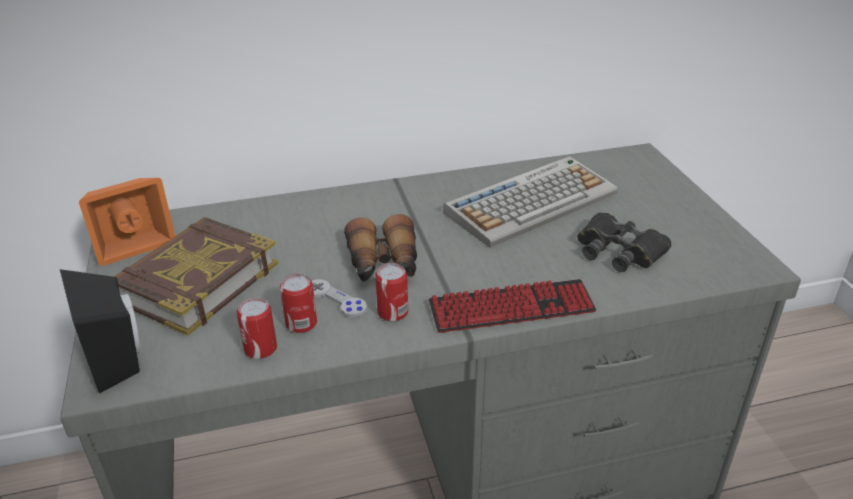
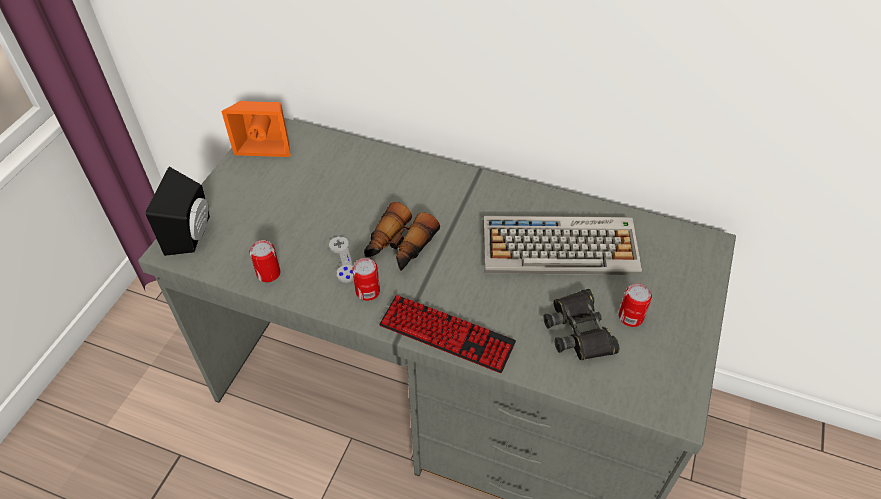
camera: 35 degrees right, 15 degrees up
book [114,217,279,336] -> none
can [280,274,317,333] -> can moved to [619,283,652,327]

